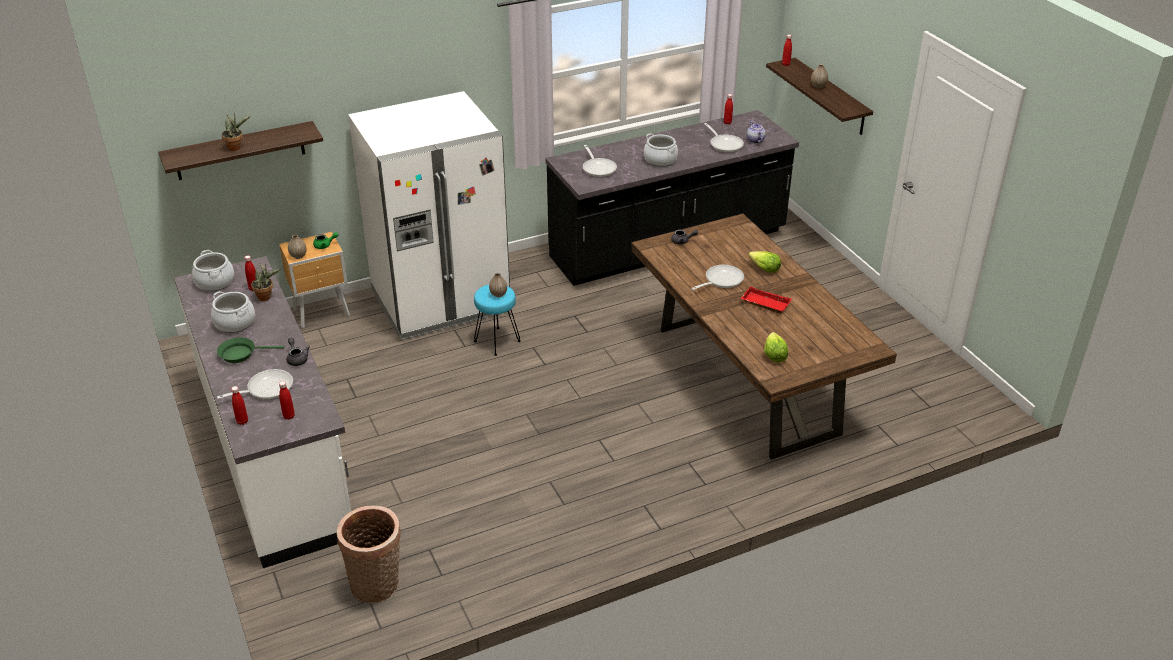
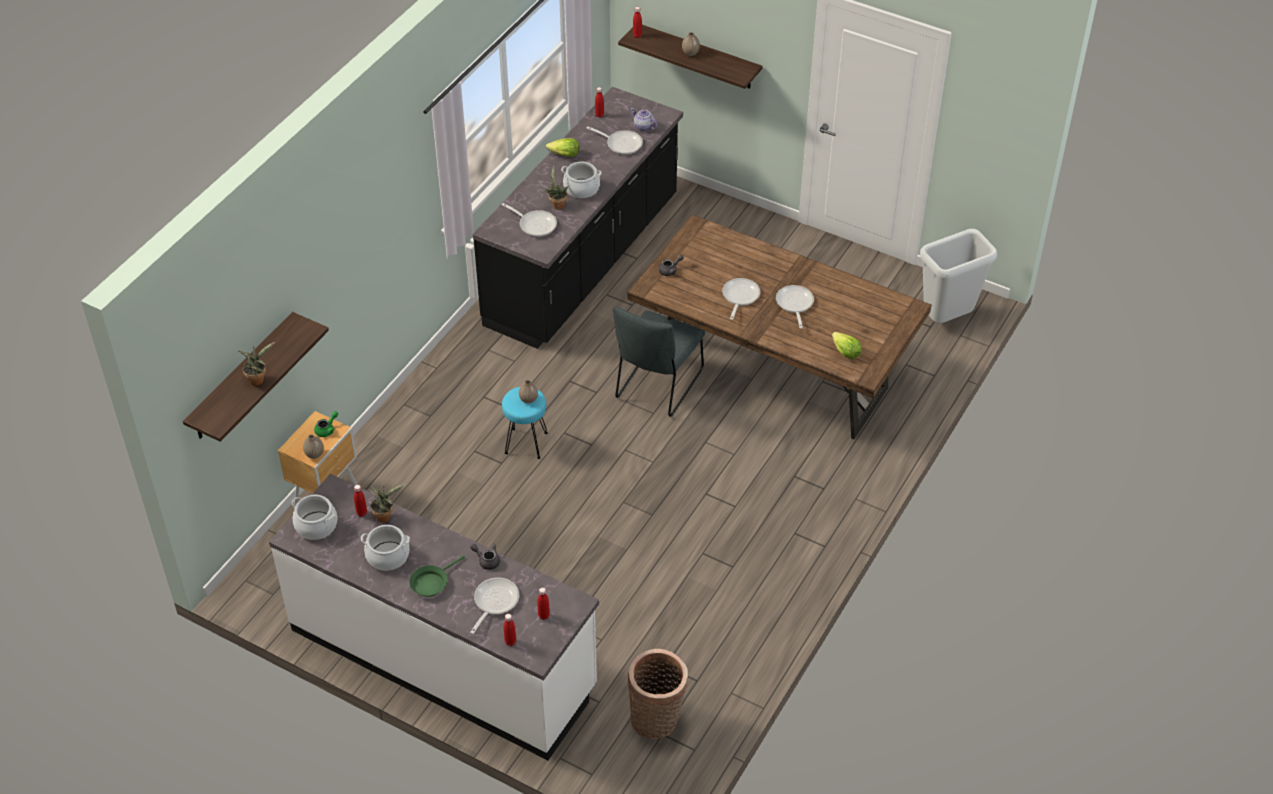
camera: 35 degrees left, 10 degrees up
white fridge [348,91,510,340] -> none
red tray [740,286,792,314] -> frying pan [776,285,814,328]
lettuce [748,251,781,273] -> lettuce moved to [546,138,579,157]
none -> potted plant [545,165,568,210]
none -> grey chair [613,307,705,417]
none -> grey trash can [920,229,997,323]

